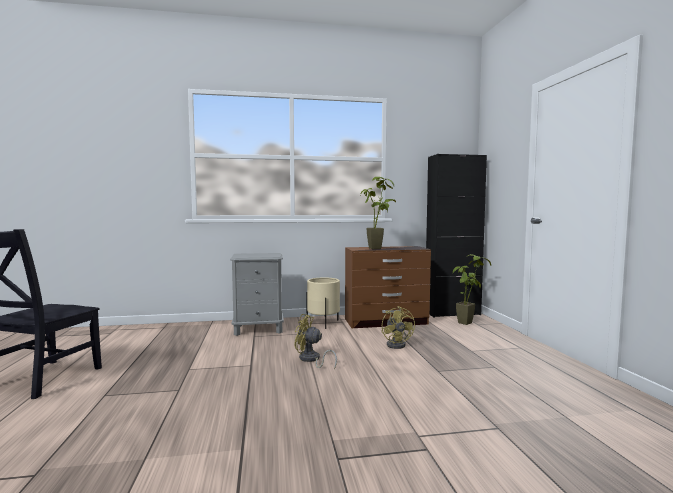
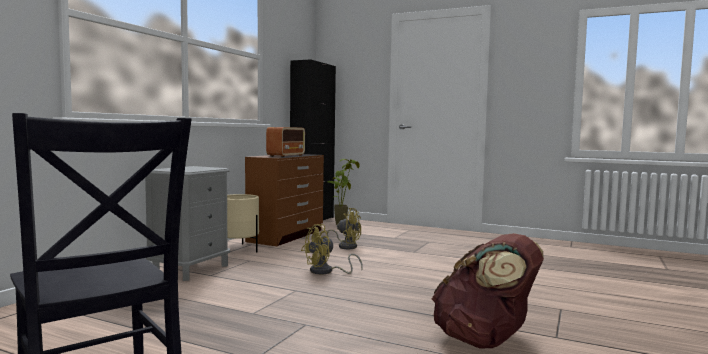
camera: 55 degrees left, 0 degrees up
potted plant [360,177,396,249] -> radio [266,127,305,157]
none -> brown backpack [432,233,544,349]

